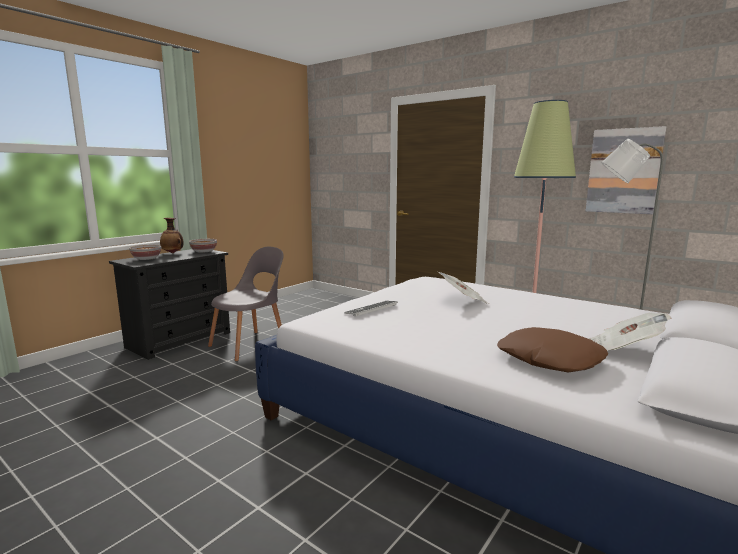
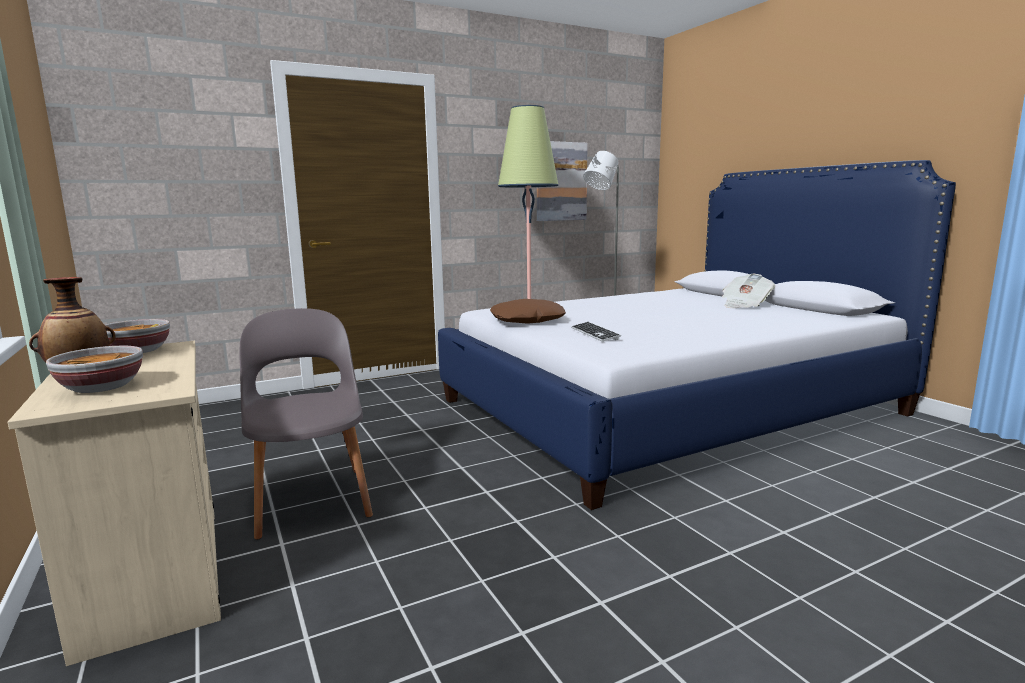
camera: 65 degrees left, 0 degrees up
black dresser [109,249,230,360] -> beige dresser [7,341,221,666]
newspaper [438,272,489,304] -> none
brown pillow [497,327,608,372] -> brown pillow moved to [490,299,566,324]

